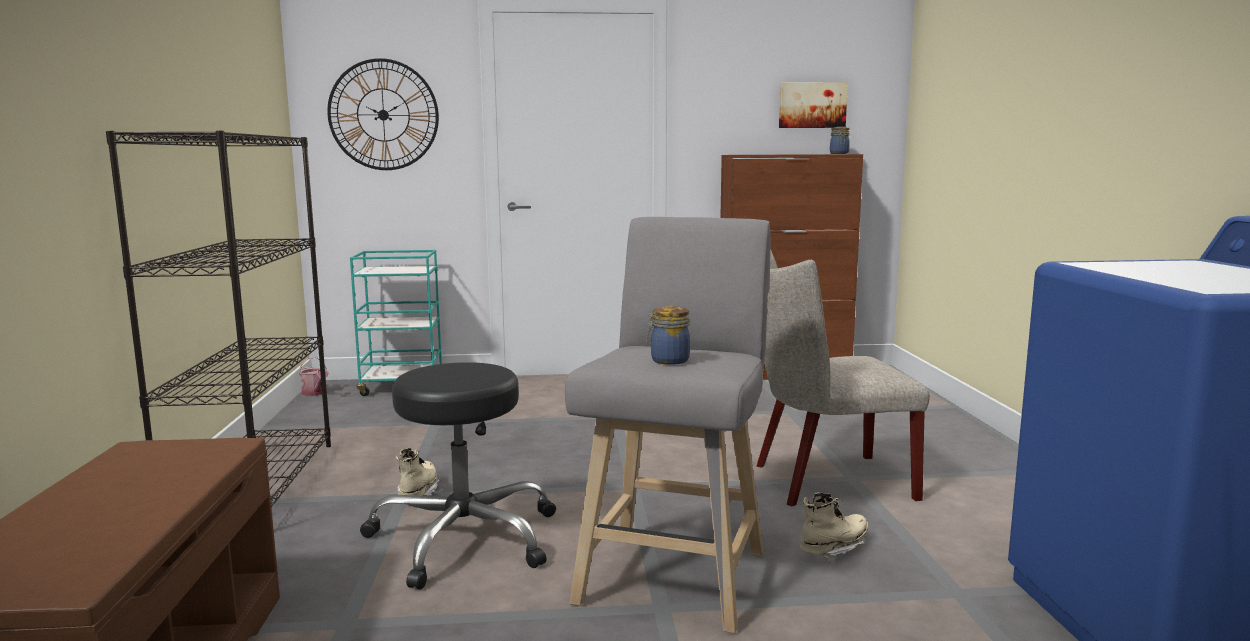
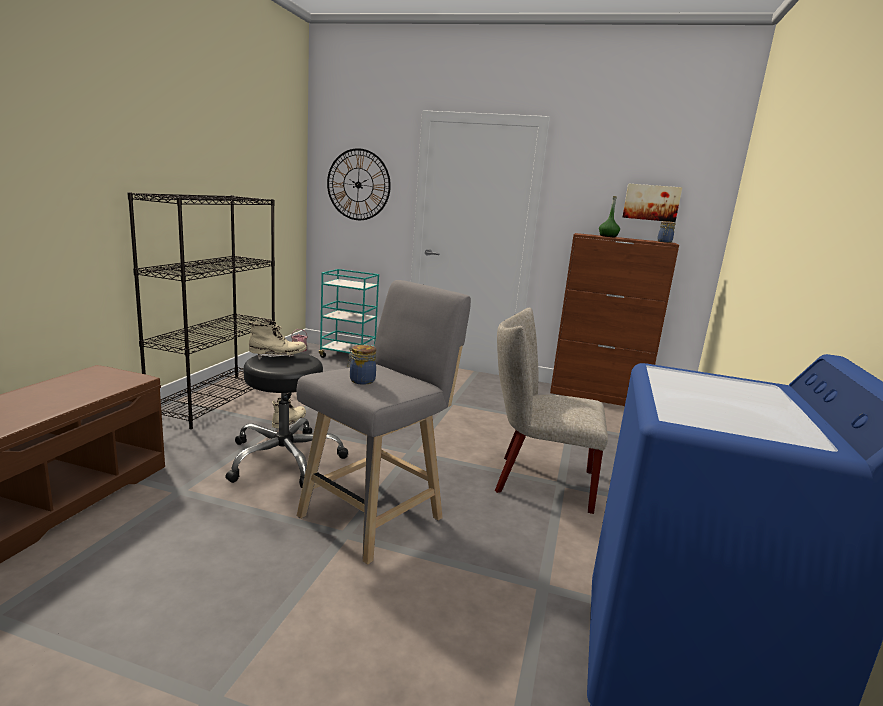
camera: 20 degrees right, 5 degrees up
beige boot [800,493,868,563] -> beige boot moved to [248,320,307,360]
none -> green bottle [599,196,620,237]

